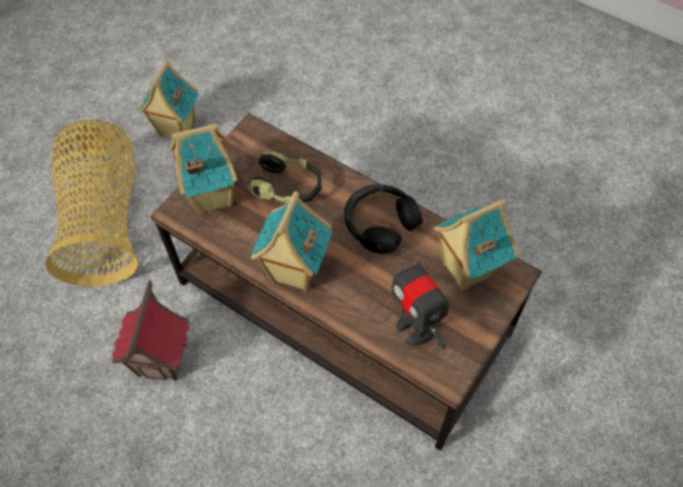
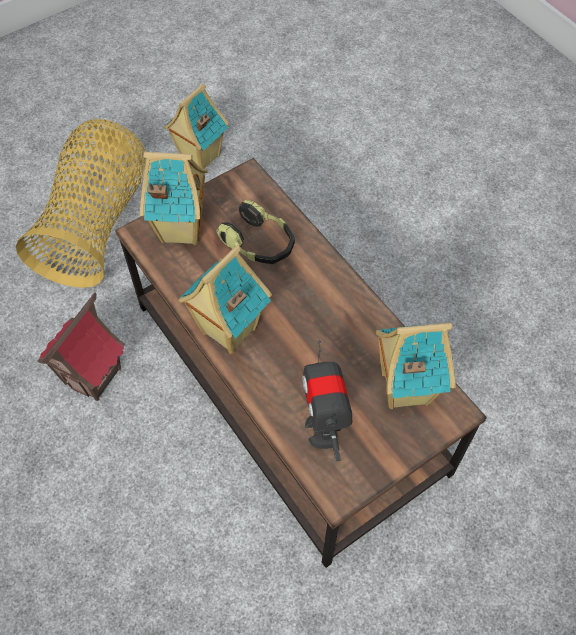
camera: 20 degrees right, 0 degrees up
black headphones [344,184,423,254] -> none

